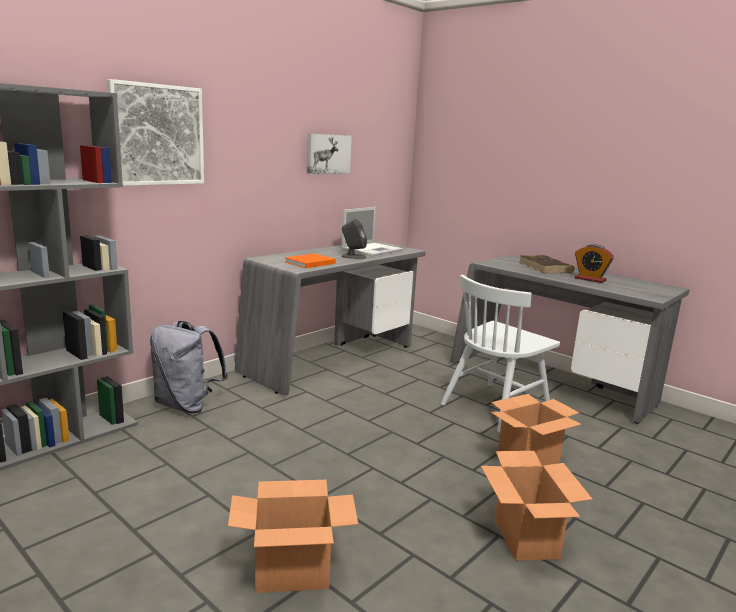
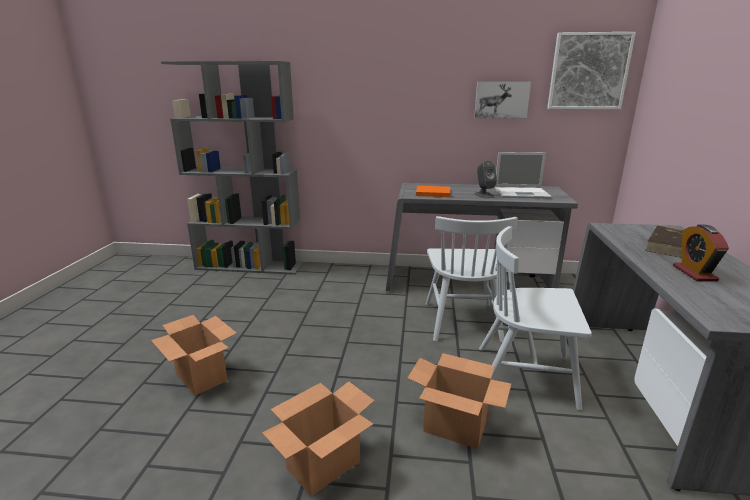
camera: 55 degrees right, 5 degrees up
picture [107,79,204,186] -> picture moved to [547,32,636,110]
grey backpack [150,321,228,413] -> none
none -> white chair [426,216,518,342]

